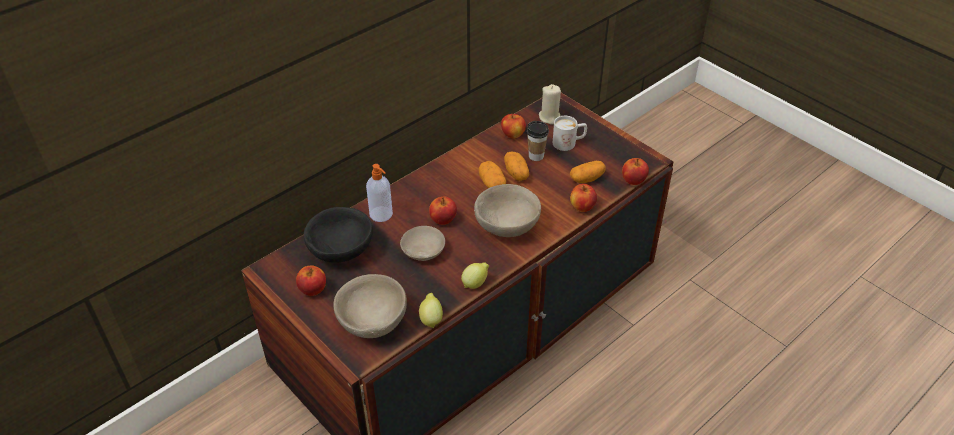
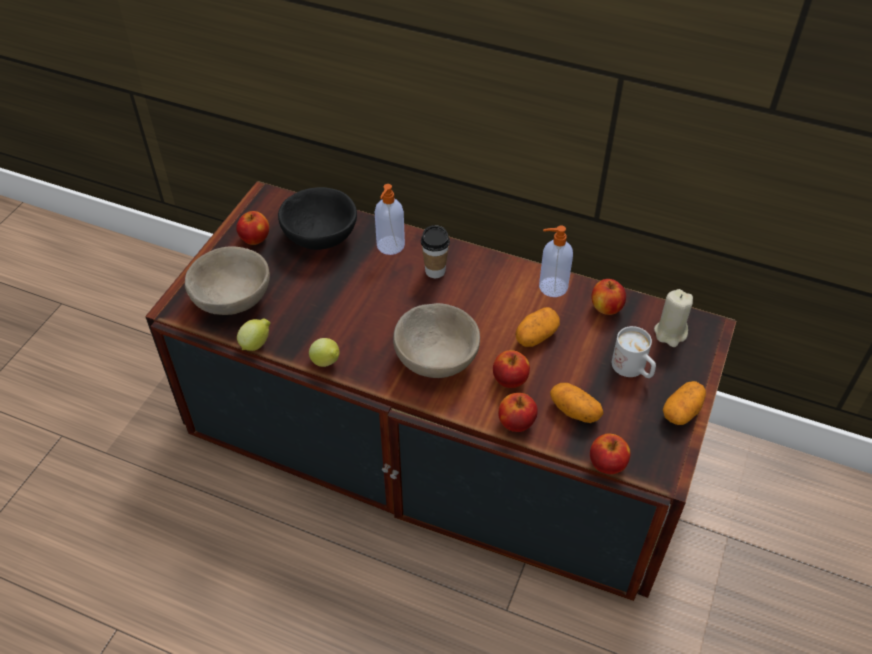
camera: 65 degrees right, 5 degrees up
beige bowl [400,226,445,261] -> none
apple [429,197,457,225] -> apple moved to [493,350,530,388]
potato [478,161,506,188] -> potato moved to [663,381,706,425]
cup [527,121,549,161] -> cup moved to [421,225,450,278]
none -> soap dispenser [539,225,573,297]

